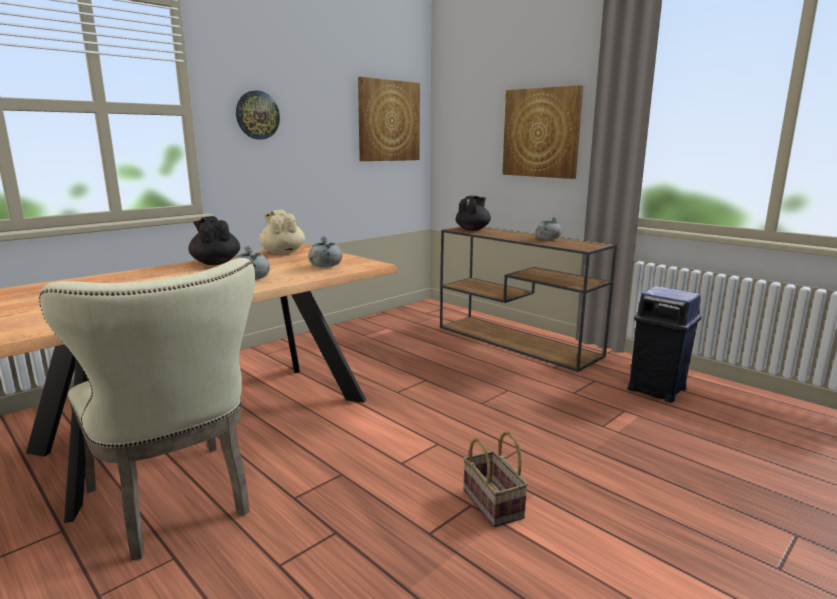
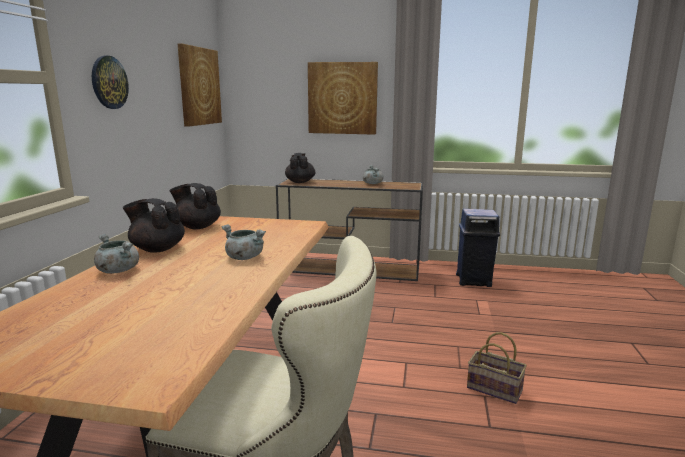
camera: 35 degrees left, 0 degrees up
beige teapot [259,210,305,255] -> black teapot [169,183,221,229]
grey cooking pot [309,236,342,267] -> grey cooking pot moved to [94,234,139,274]

